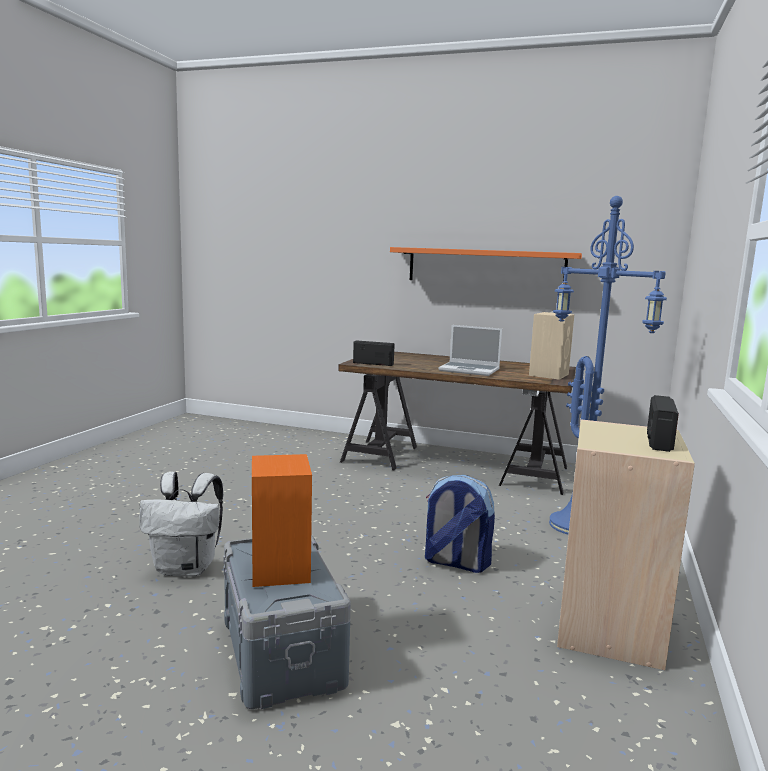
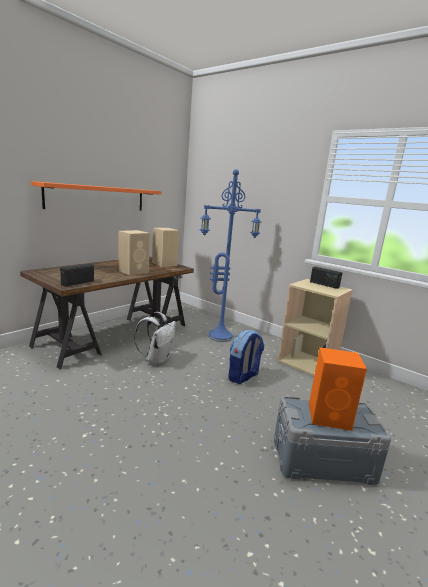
camera: 70 degrees left, 5 degrees up
white backpack [139,472,223,577] -> white backpack moved to [134,312,176,365]
laptop [438,325,502,376] -> beige speaker [118,230,150,275]

